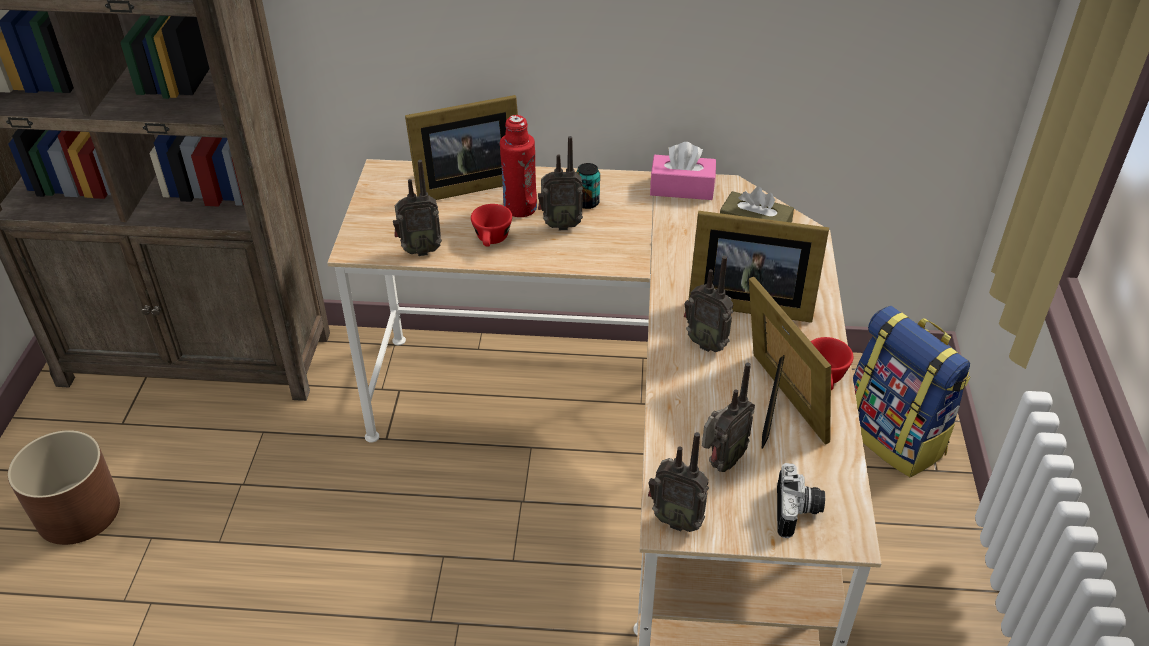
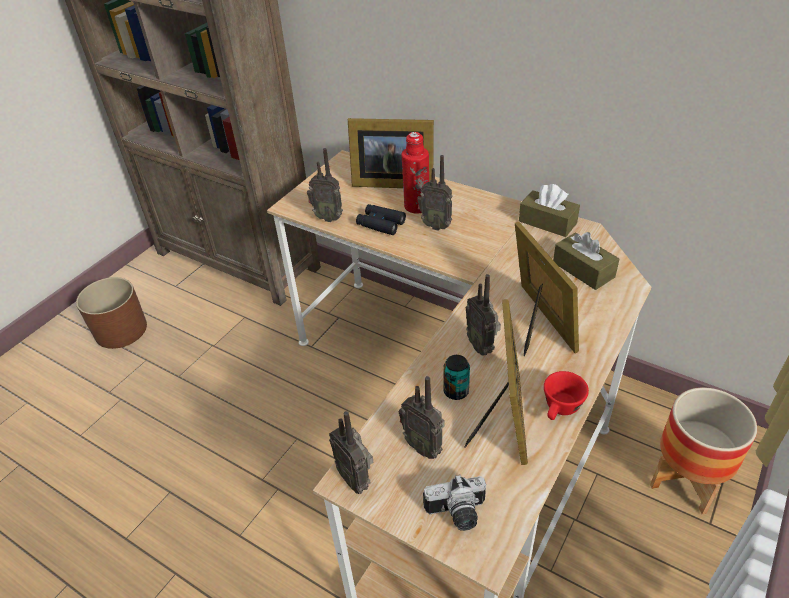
camera: 30 degrees right, 0 degrees up
red cup [471,204,512,246] -> black binoculars [356,204,406,235]
can [576,163,600,209] -> can moved to [443,355,470,400]
pink tissue box [650,142,716,200] -> brown tissue box [519,184,580,237]
picture frame [689,211,829,323] -> picture frame turned 150 degrees counterclockwise [515,222,579,356]
radio [702,362,755,472] -> radio turned 60 degrees clockwise [399,376,444,459]
camera [777,463,825,538] -> camera turned 45 degrees clockwise [423,474,486,531]
backpack [853,306,971,477] -> planter [650,387,757,514]

